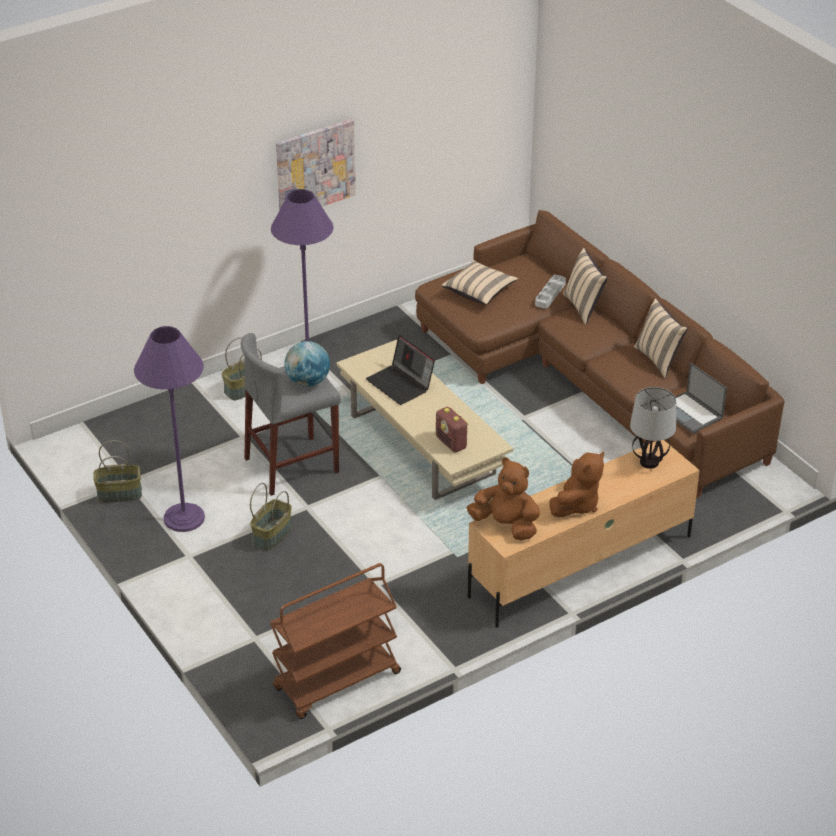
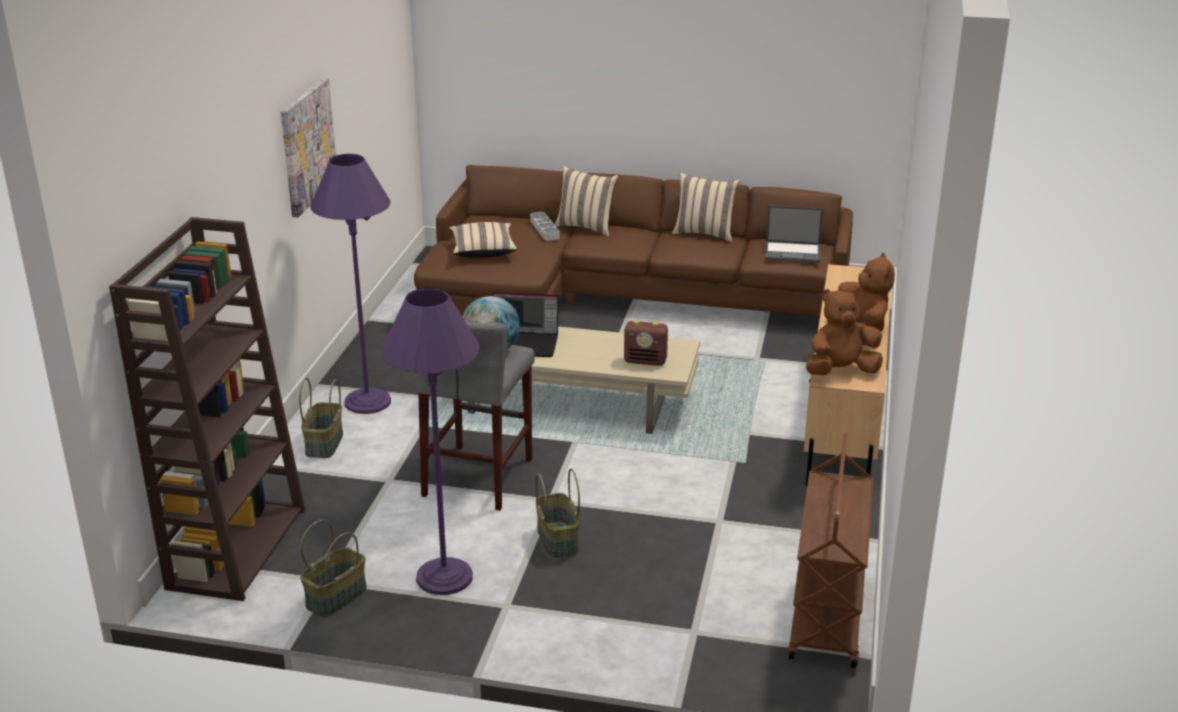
camera: 45 degrees left, 10 degrees down
table lamp [630,387,676,469] -> none
none -> brown bookcase [109,217,305,601]

